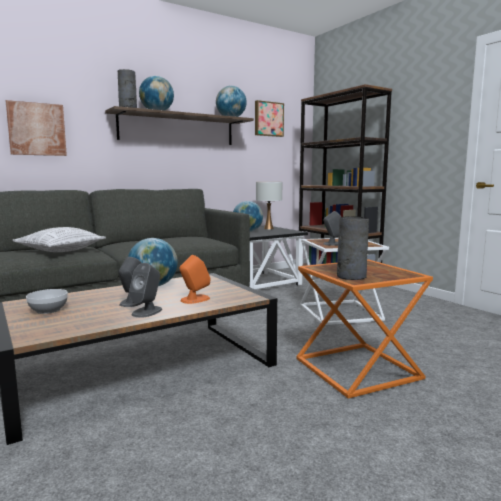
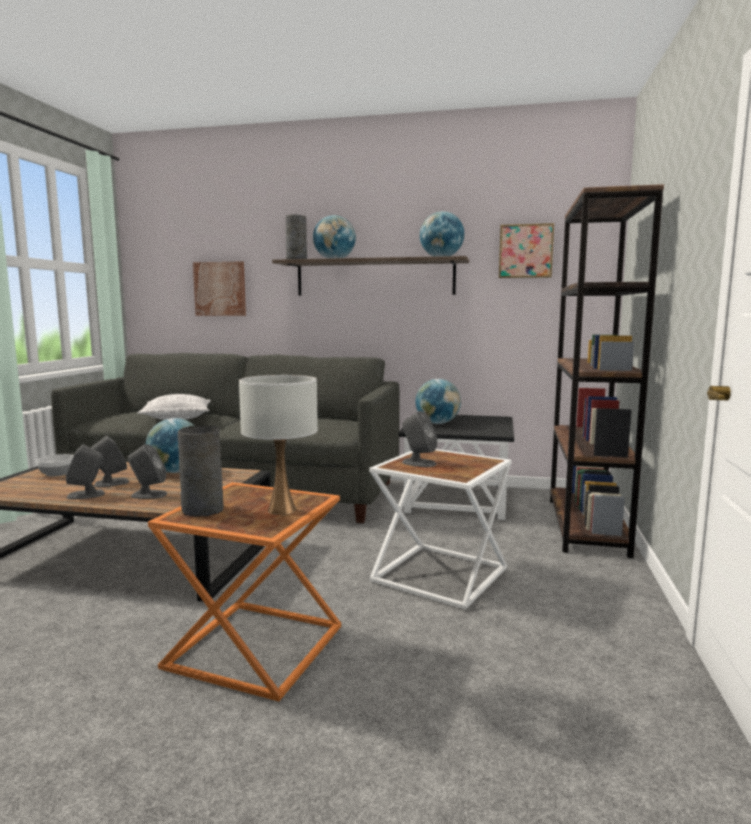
camera: 45 degrees right, 0 degrees up
orange speaker [179,255,210,304] -> grey speaker [128,444,167,499]
white table lamp [256,182,282,229] -> white table lamp moved to [239,375,318,515]

